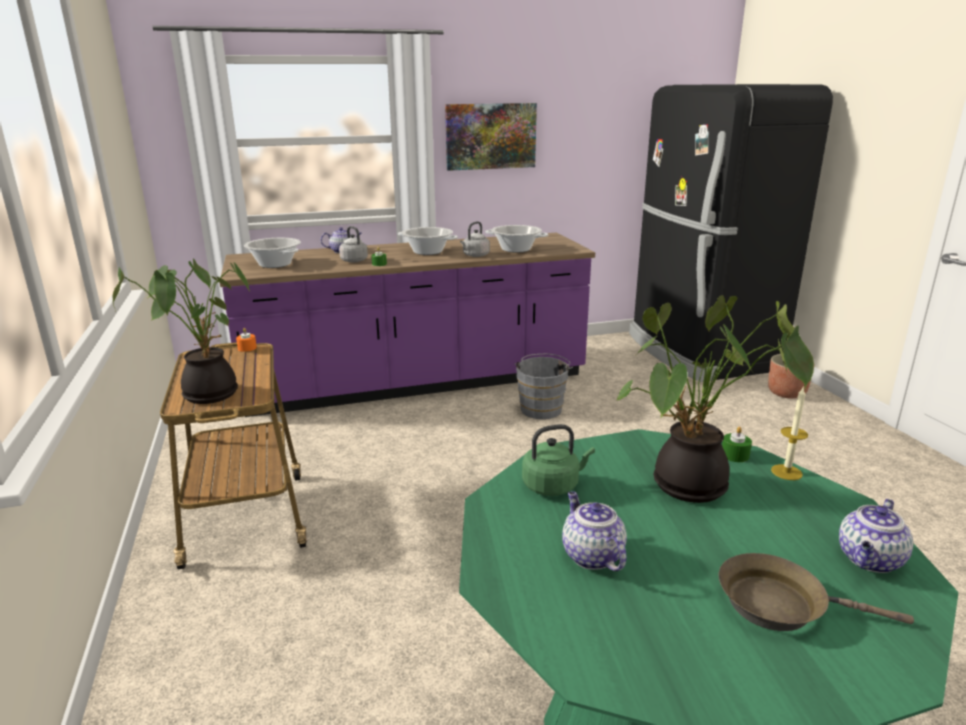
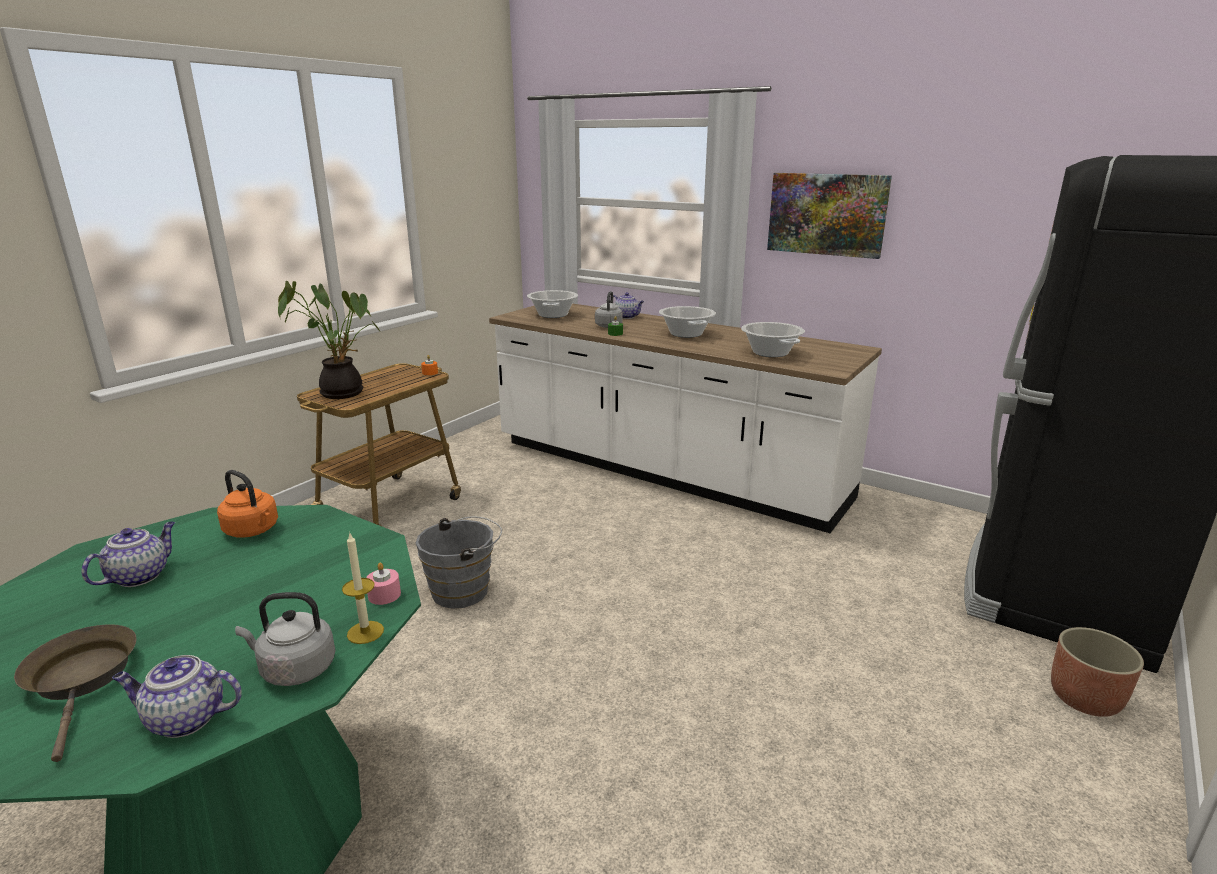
camera: 50 degrees right, 0 degrees up
purple counter [220,233,595,417] -> white counter [489,303,882,533]
grey kettle [460,221,490,257] -> grey kettle moved to [235,592,335,686]
grey bucket [515,354,573,419] -> grey bucket moved to [416,517,502,609]
green kettle [522,424,595,496] -> orange kettle [217,470,278,538]
potted plant [616,295,814,503] -> none
green candle [722,427,752,462] -> pink candle [366,562,401,605]

